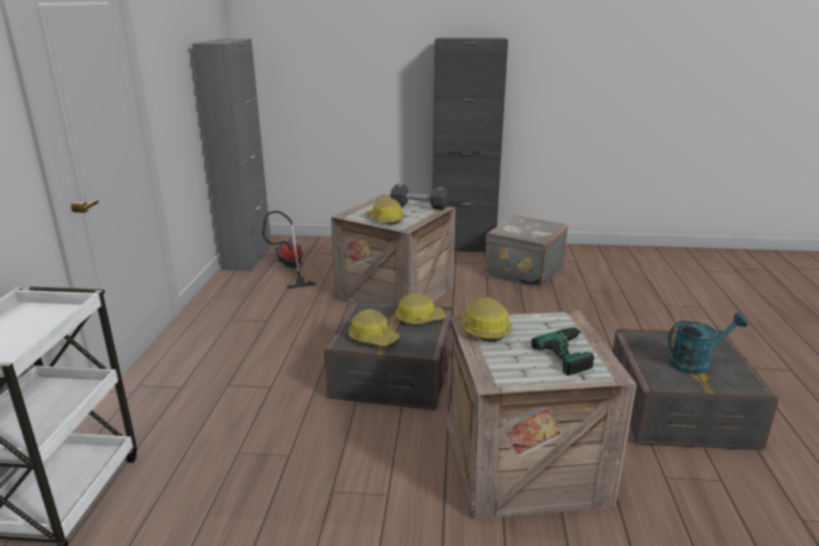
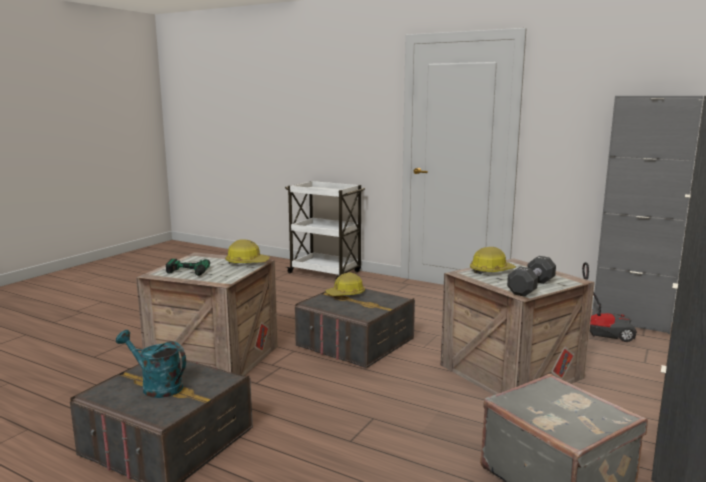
camera: 115 degrees right, 10 degrees down
hard hat [395,293,445,324] -> none
turquoise watering can [668,312,748,374] -> turquoise watering can turned 105 degrees clockwise [116,330,186,398]

